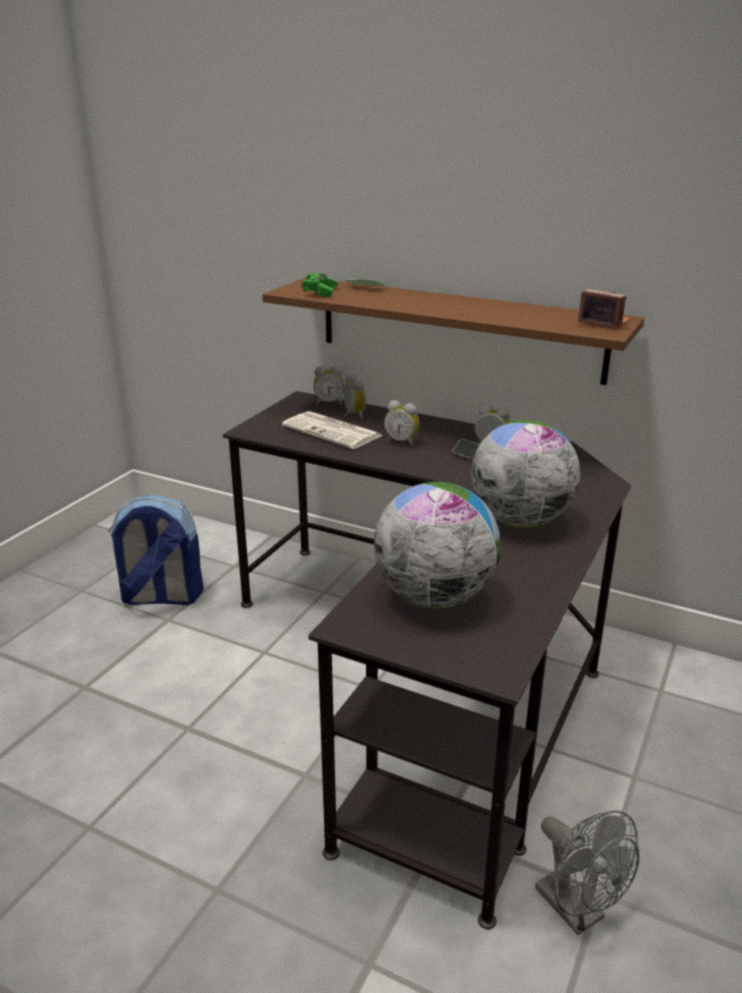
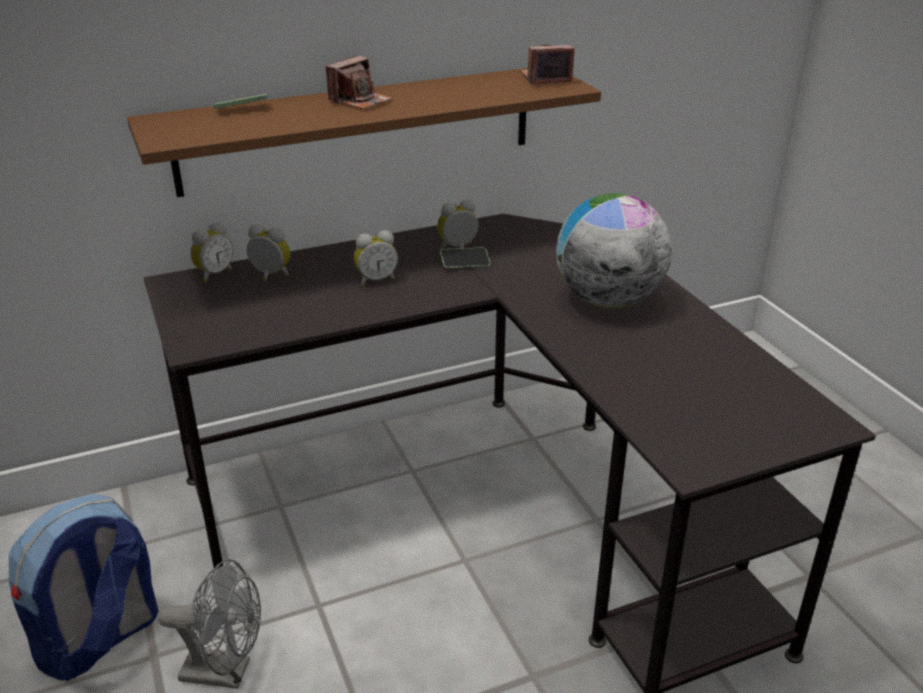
camera: 50 degrees left, 5 degrees up
newspaper [282,411,383,449] -> none
green game controller [302,273,338,297] -> none
globe [374,482,501,608] -> none
grey fan [535,811,639,935] -> grey fan moved to [158,559,261,689]
none -> camera [326,56,393,110]

